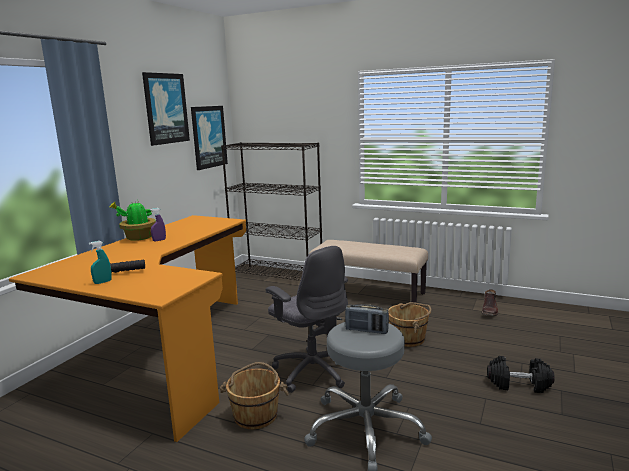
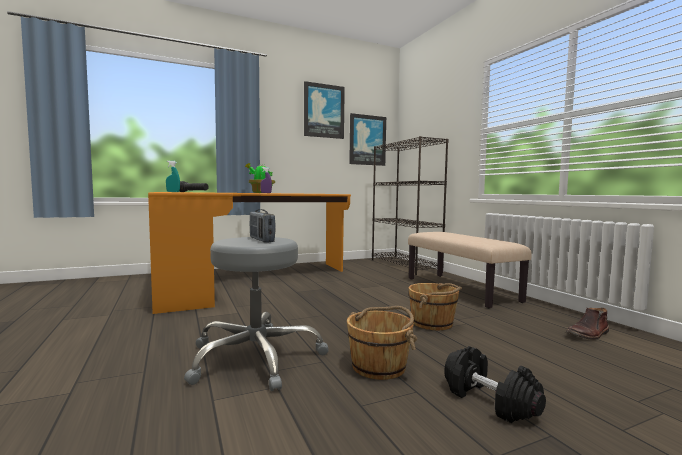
camera: 40 degrees right, 10 degrees down
brown bucket [220,362,289,429] -> brown bucket moved to [347,306,417,380]
grey office chair [266,246,348,393] -> none

